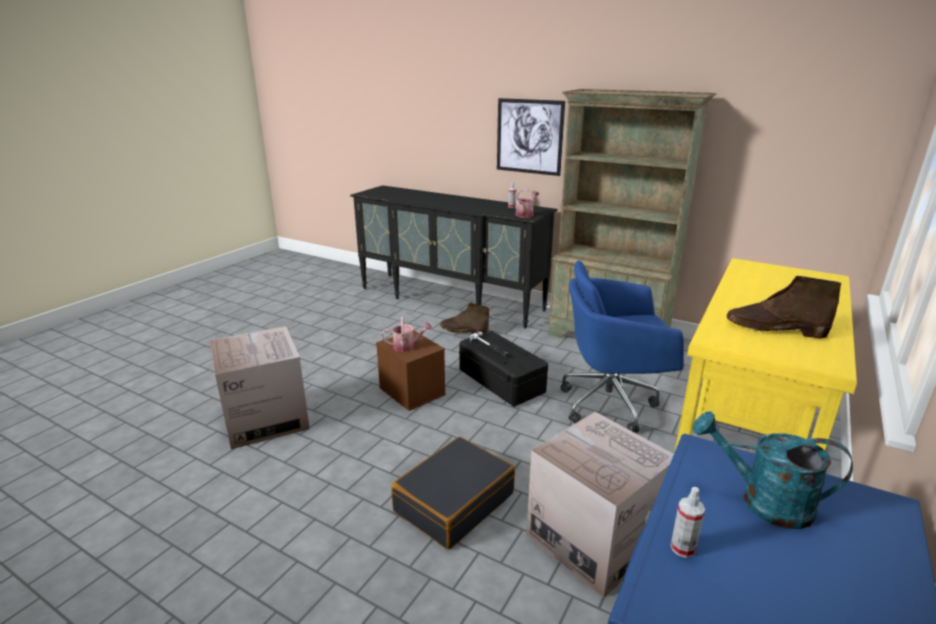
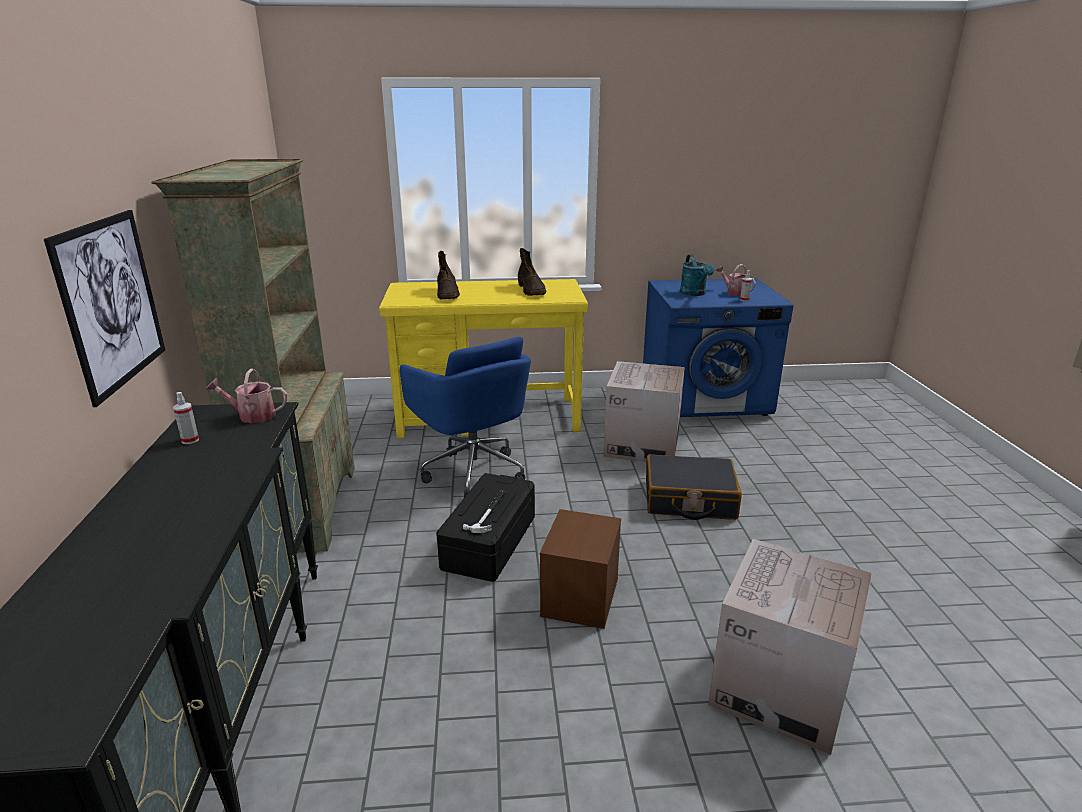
camera: 125 degrees left, 0 degrees up
watering can [381,317,433,352] -> watering can moved to [716,264,756,296]
brown boot [440,303,489,334] -> brown boot moved to [437,251,460,299]

